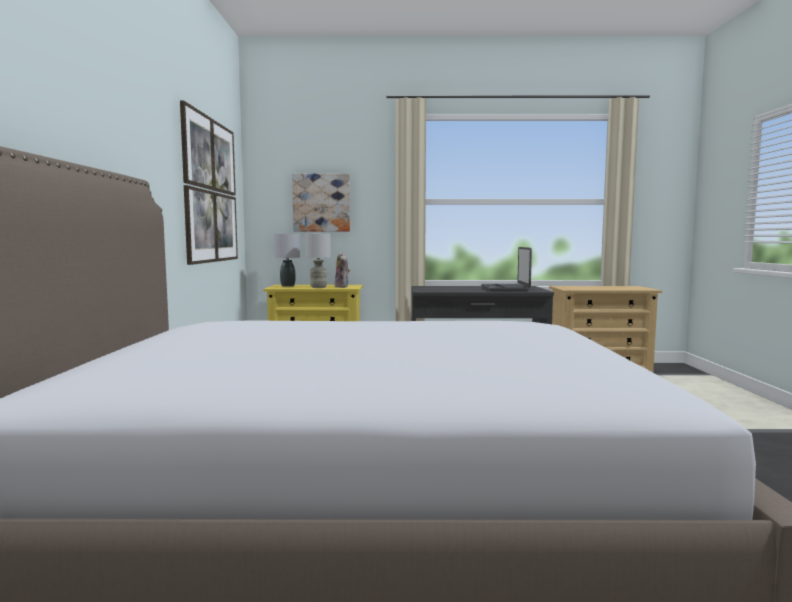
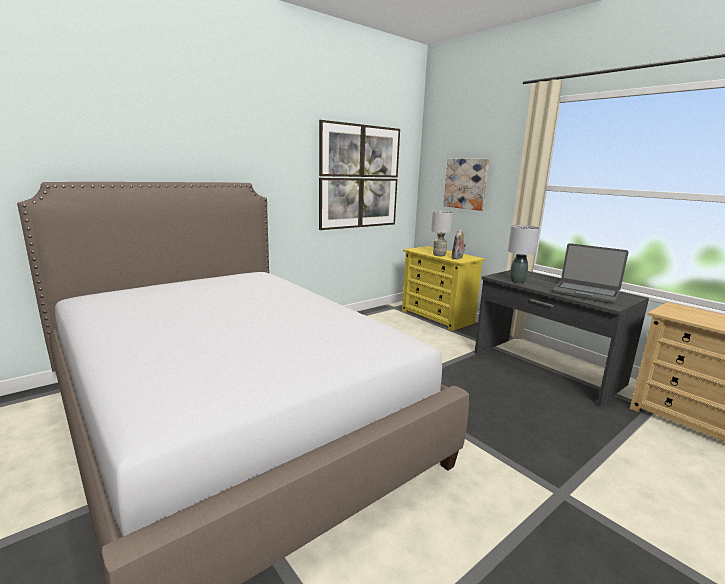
camera: 50 degrees right, 10 degrees up
grey table lamp [274,234,300,287] -> grey table lamp moved to [508,225,540,283]
laptop [482,247,532,292] -> laptop turned 105 degrees counterclockwise [552,243,629,304]

